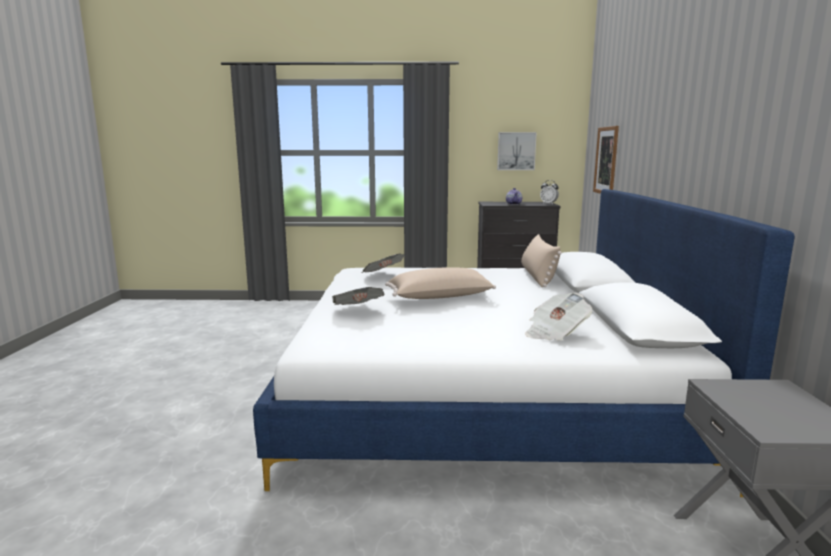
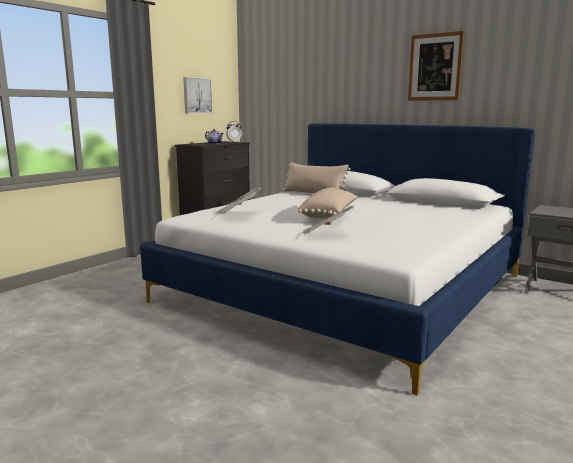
camera: 55 degrees left, 0 degrees up
newspaper [525,293,592,341] -> none
picture [593,126,619,194] -> picture moved to [408,31,464,101]

